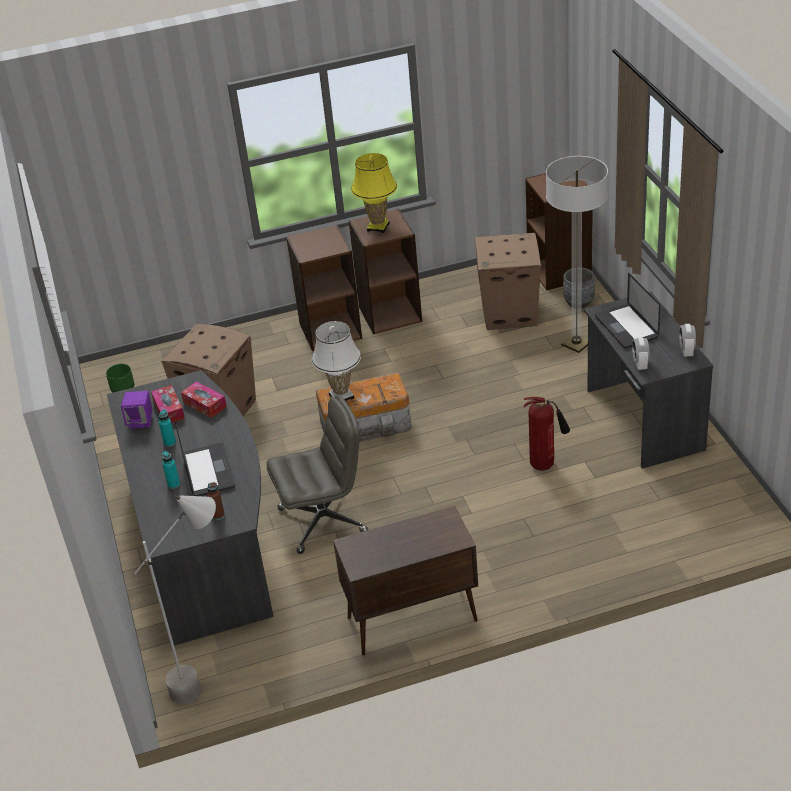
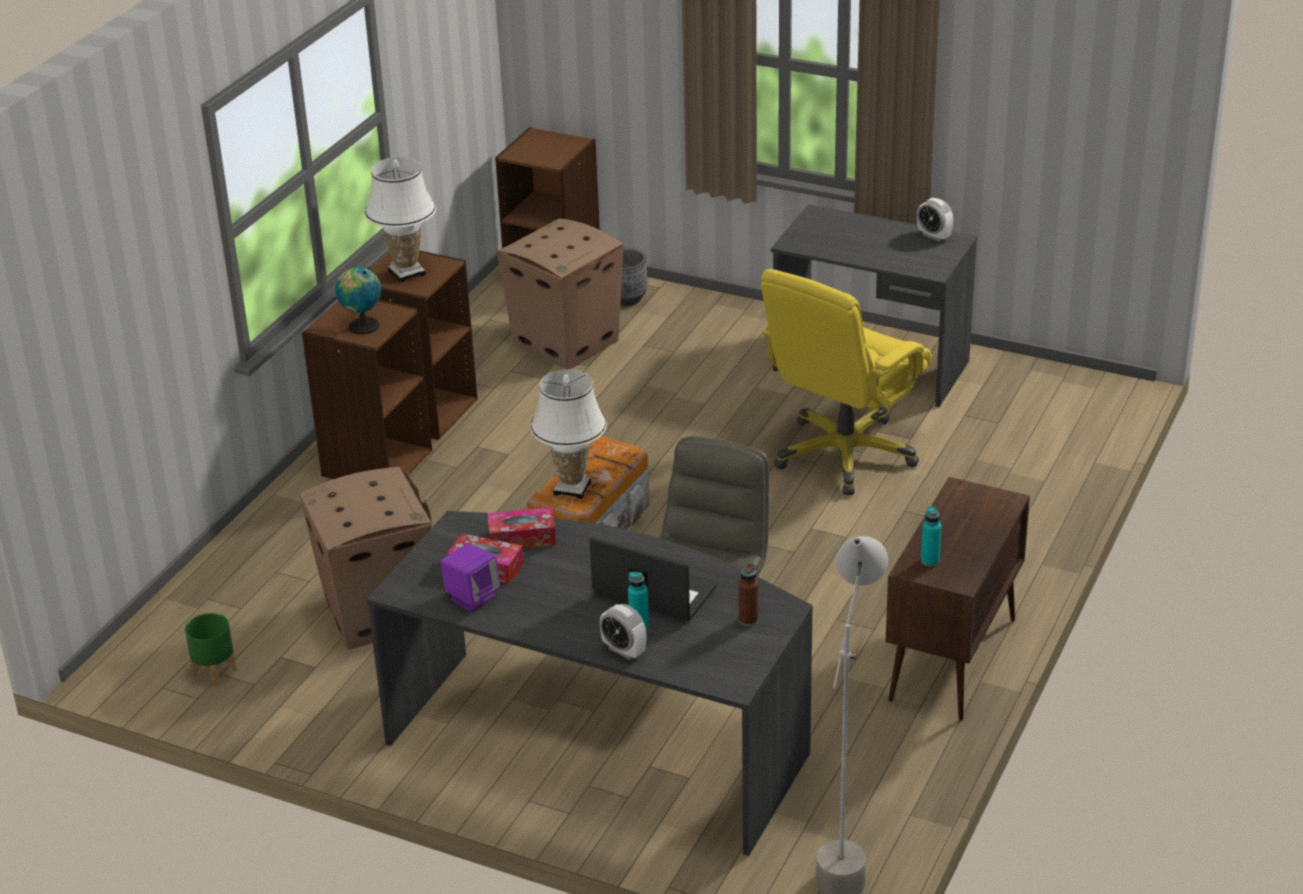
camera: 50 degrees left, 5 degrees down
turquoise bottle [159,409,176,447] -> turquoise bottle moved to [921,506,942,566]
yellow table lamp [351,153,397,233] -> white table lamp [365,157,436,283]
fire extinguisher [523,396,570,471] -> yellow office chair [761,269,932,495]
floor lamp [546,156,608,353] -> none
laptop [595,273,661,349] -> none
alarm clock [632,337,650,370] -> alarm clock moved to [600,604,646,660]
none -> globe [335,267,381,334]

